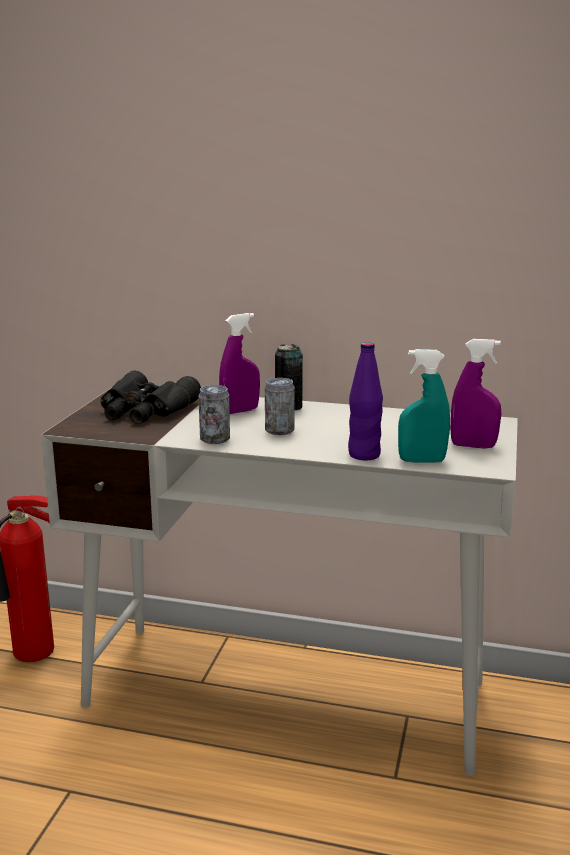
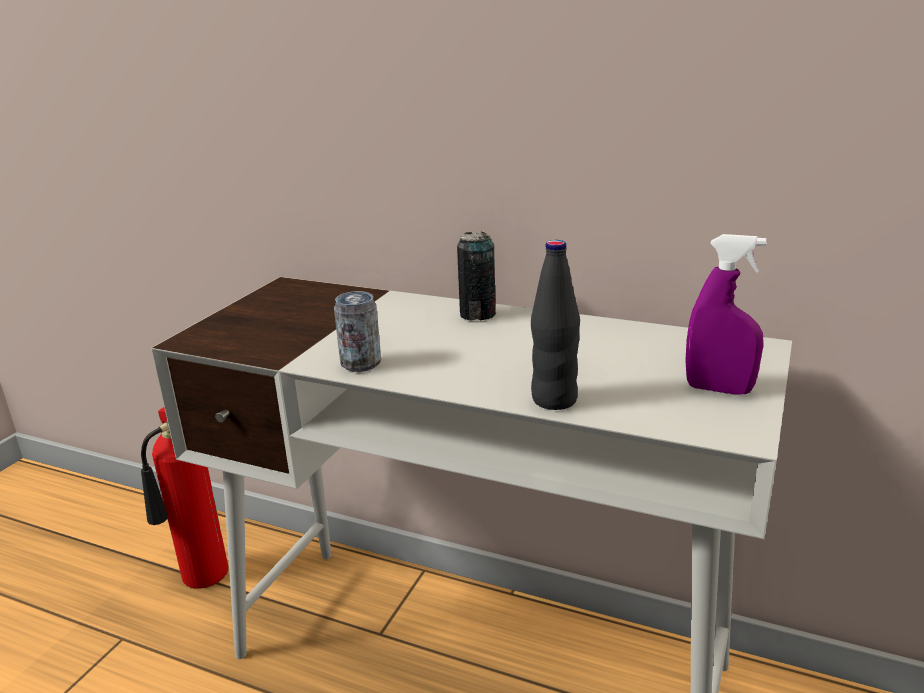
camera: 10 degrees right, 5 degrees up
black binoculars [101,371,201,424] -> none
purple spray bottle [219,313,260,414] -> none
can [265,378,295,435] -> none
purple bottle [348,342,383,461] -> black bottle [531,240,580,410]
turquoise spray bottle [398,349,450,463] -> none

